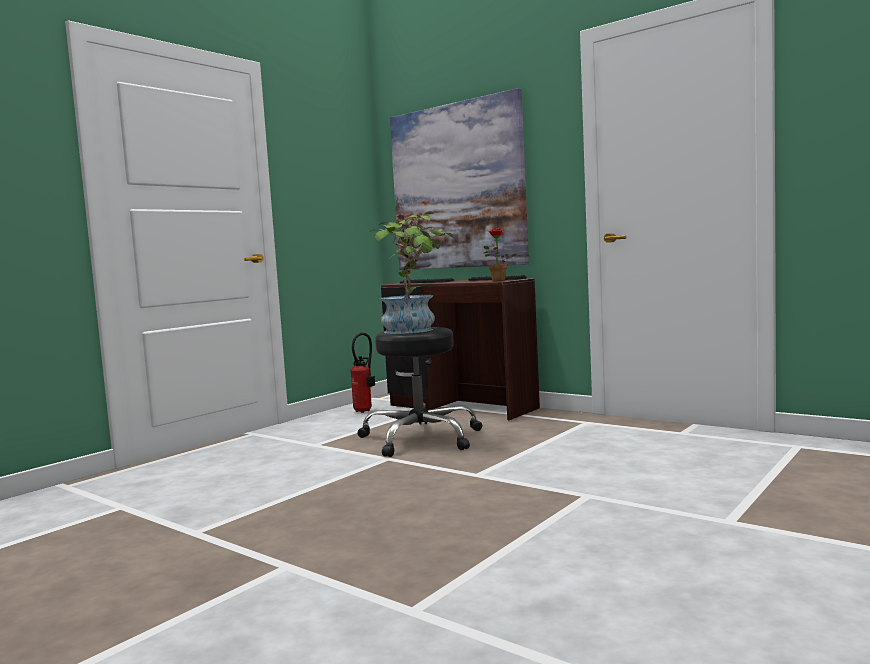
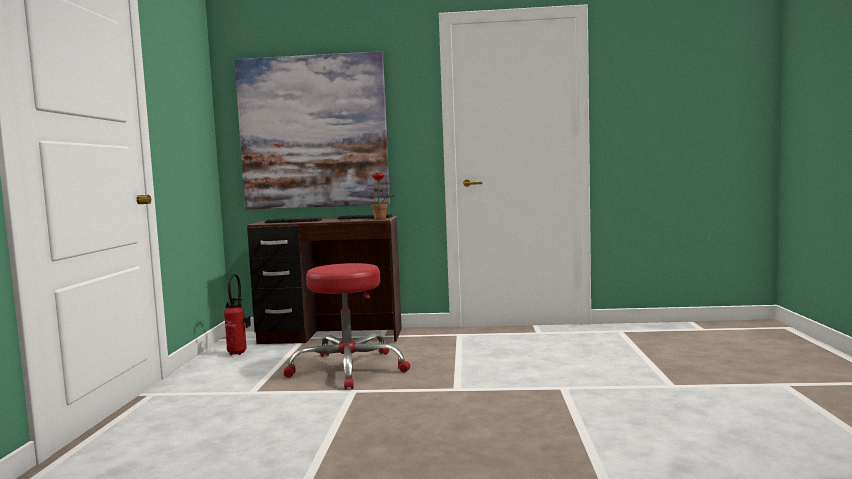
camera: 35 degrees left, 0 degrees up
black stool [358,327,483,457] -> red stool [284,263,410,389]
potted plant [369,211,454,334] -> none

